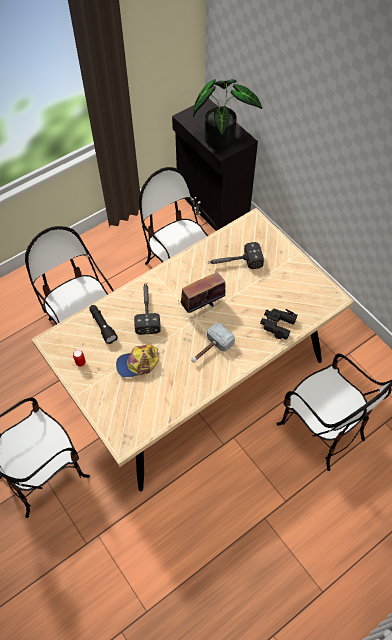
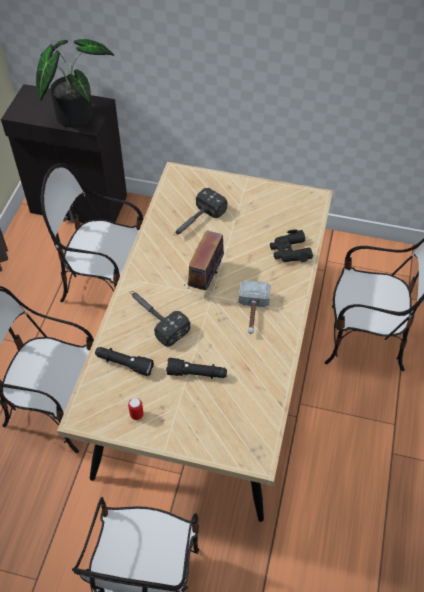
camera: 40 degrees left, 5 degrees down
cap [116,345,159,377] -> black flashlight [166,358,227,379]

